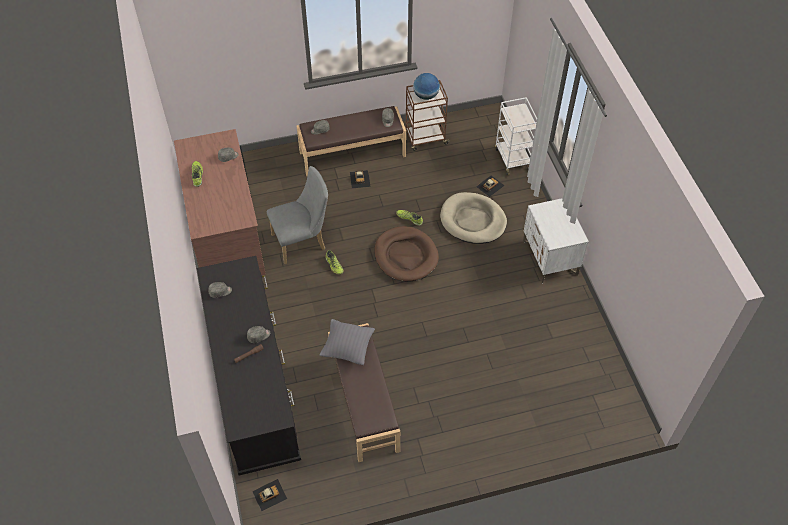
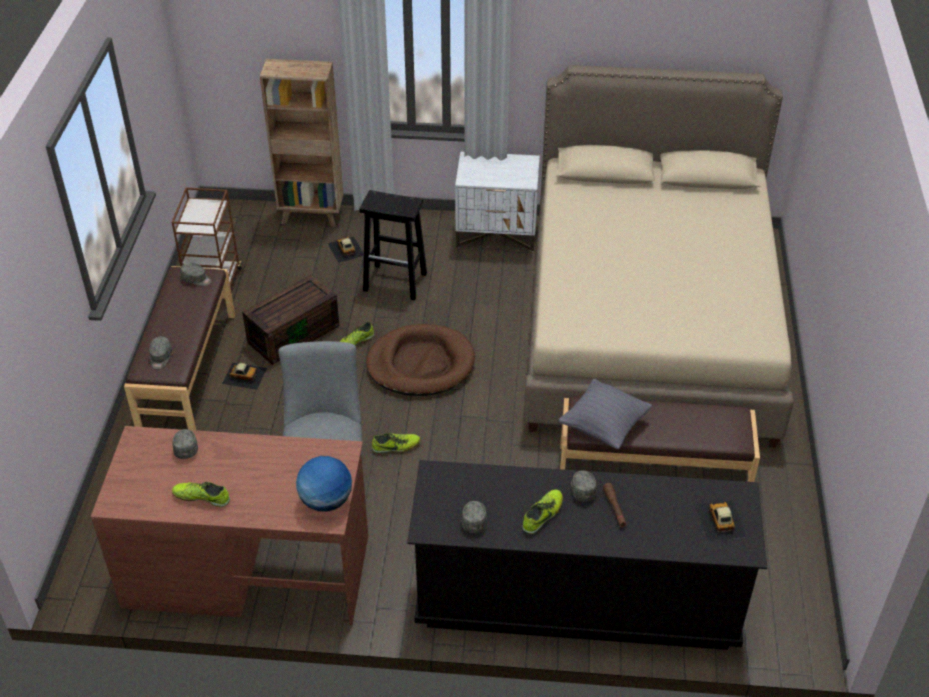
camera: 70 degrees left, 10 degrees down
toy car [252,479,287,511] -> toy car moved to [695,500,747,542]
globe [413,73,440,100] -> globe moved to [296,456,352,512]
beige dog bed [440,192,507,244] -> black stool [359,190,427,300]
white cart [495,97,537,176] -> brown bookcase [260,59,344,227]
none -> brown storage box [242,275,339,365]
none -> shoe [522,489,563,534]
none -> beige bed [524,65,794,448]

